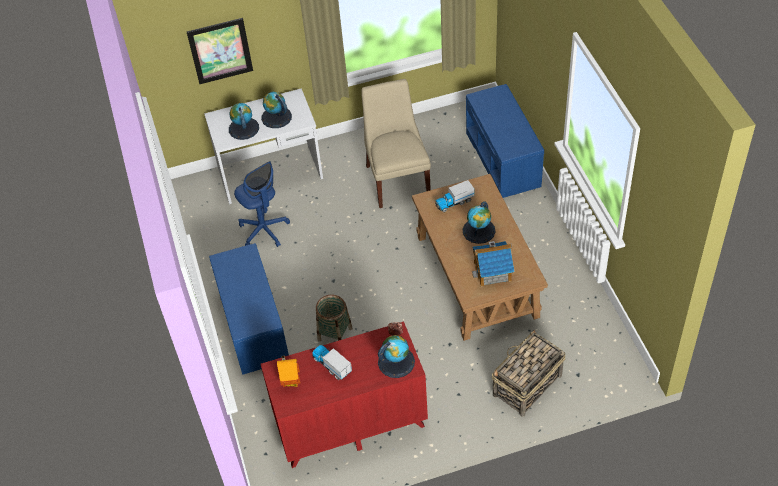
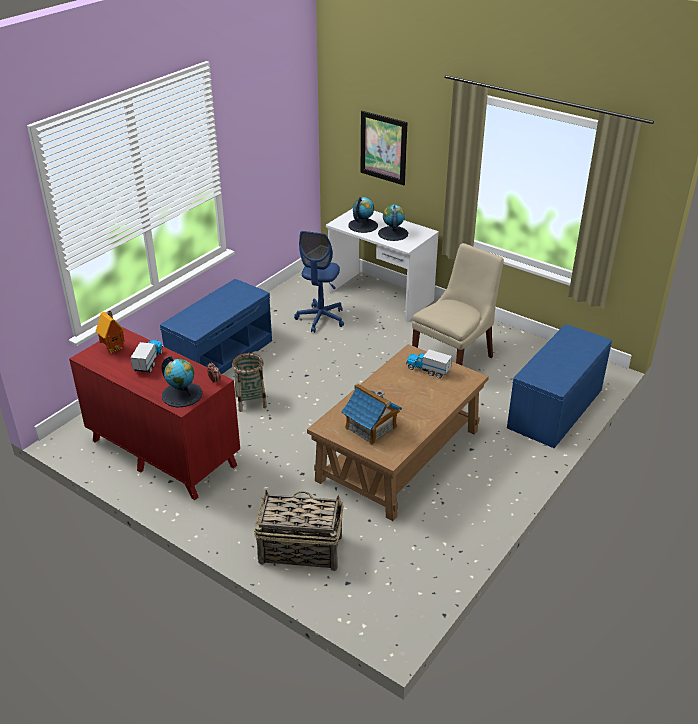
camera: 50 degrees right, 15 degrees down
globe [463,201,495,244] -> none

